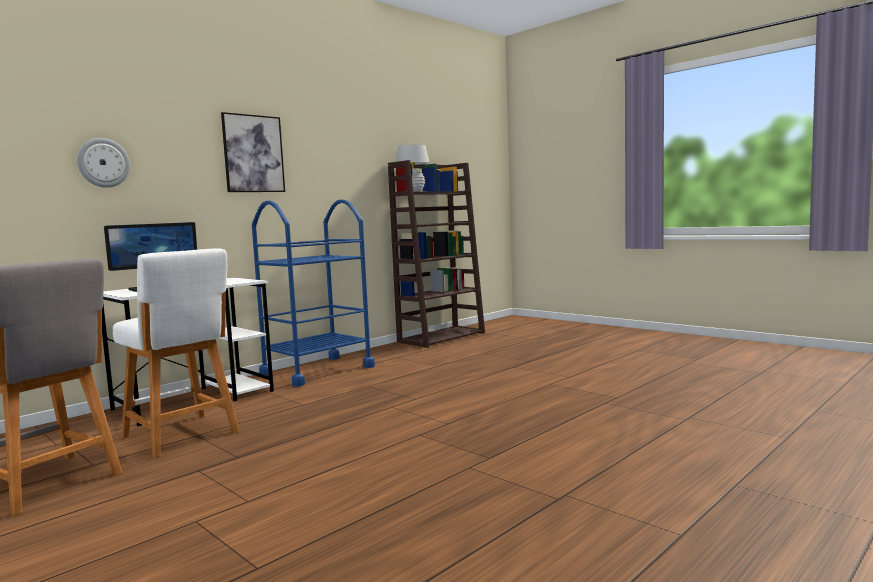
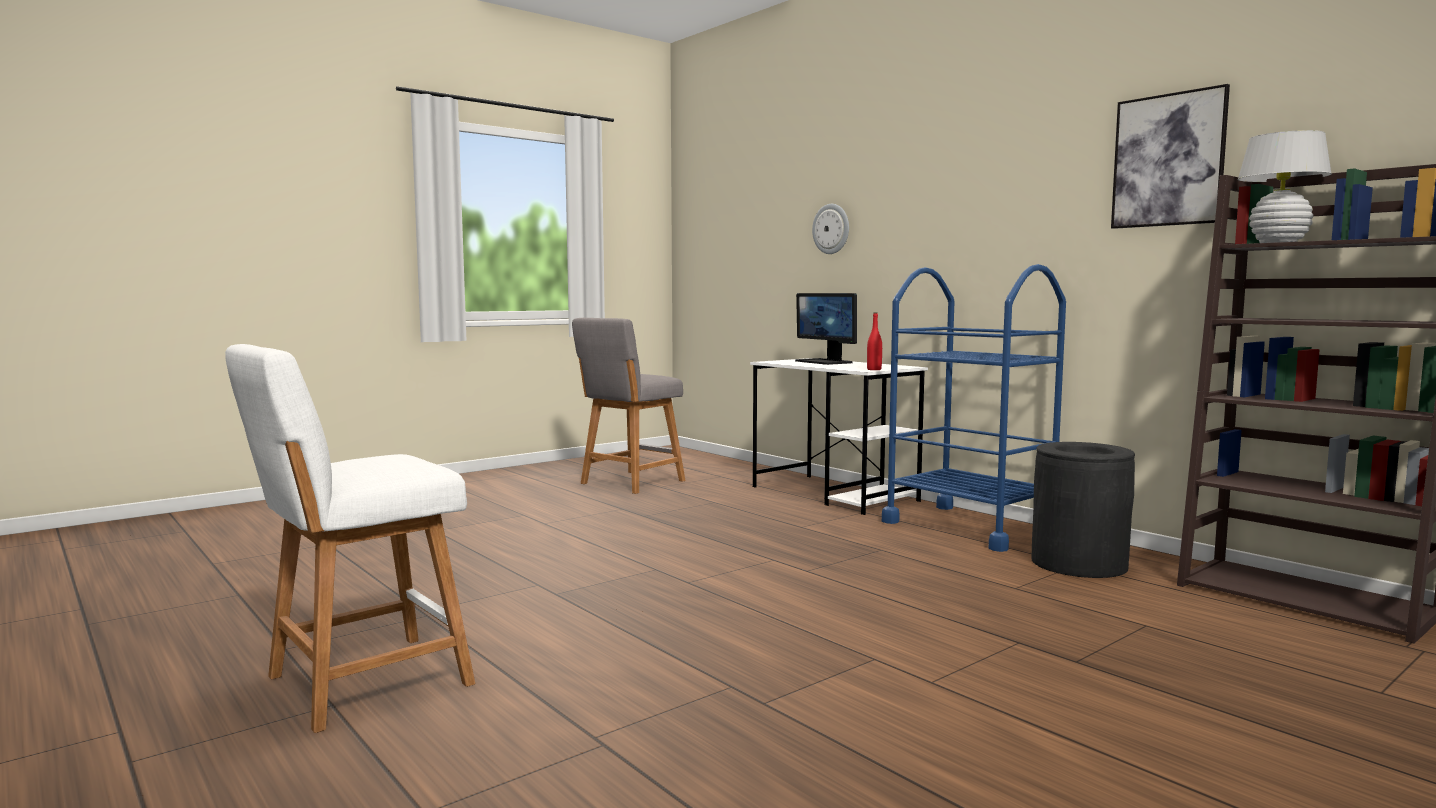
camera: 95 degrees right, 0 degrees up
white stool [113,248,240,458] -> white stool moved to [225,344,475,733]
picture [221,112,285,192] -> picture moved to [1111,84,1230,229]
none -> red bottle [867,312,882,370]
none -> black trash can [1031,442,1135,578]

